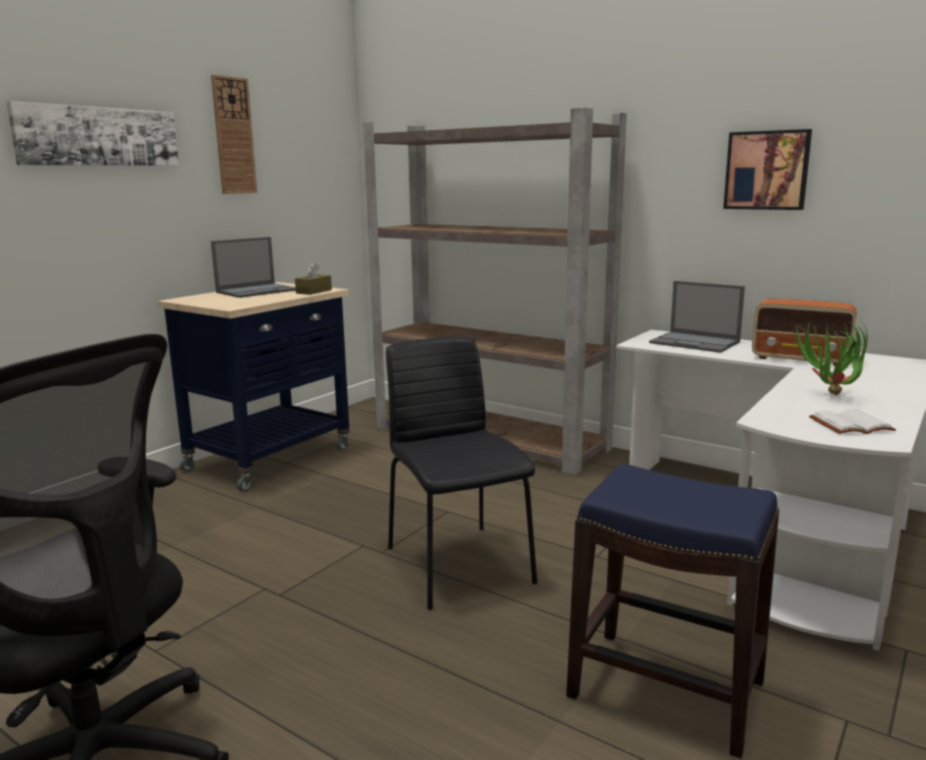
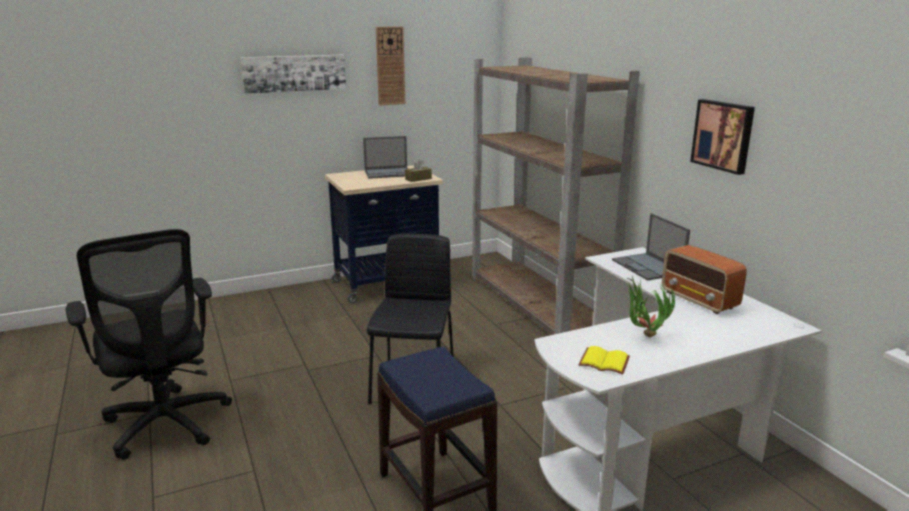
camera: 30 degrees right, 5 degrees up
white book [809,409,896,434] -> yellow book [578,346,630,374]

